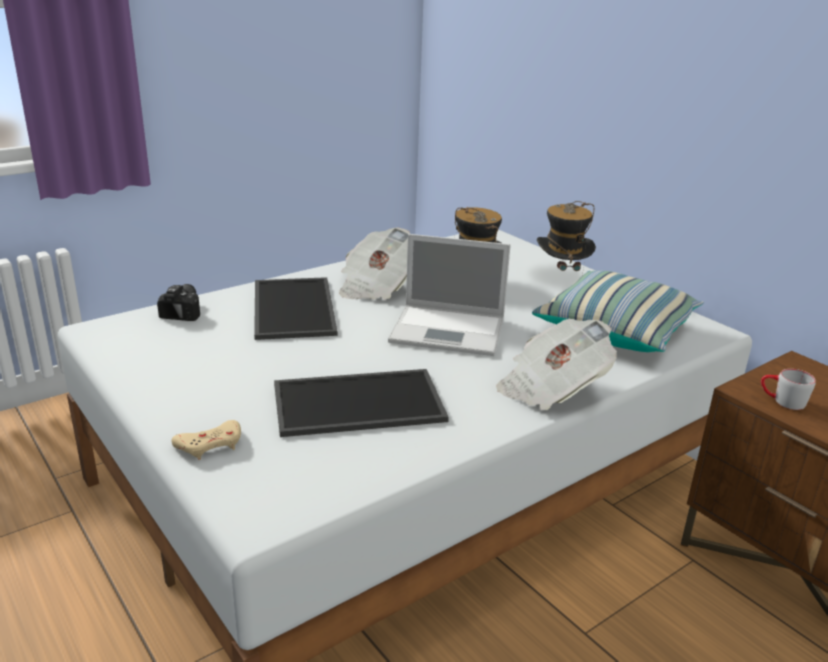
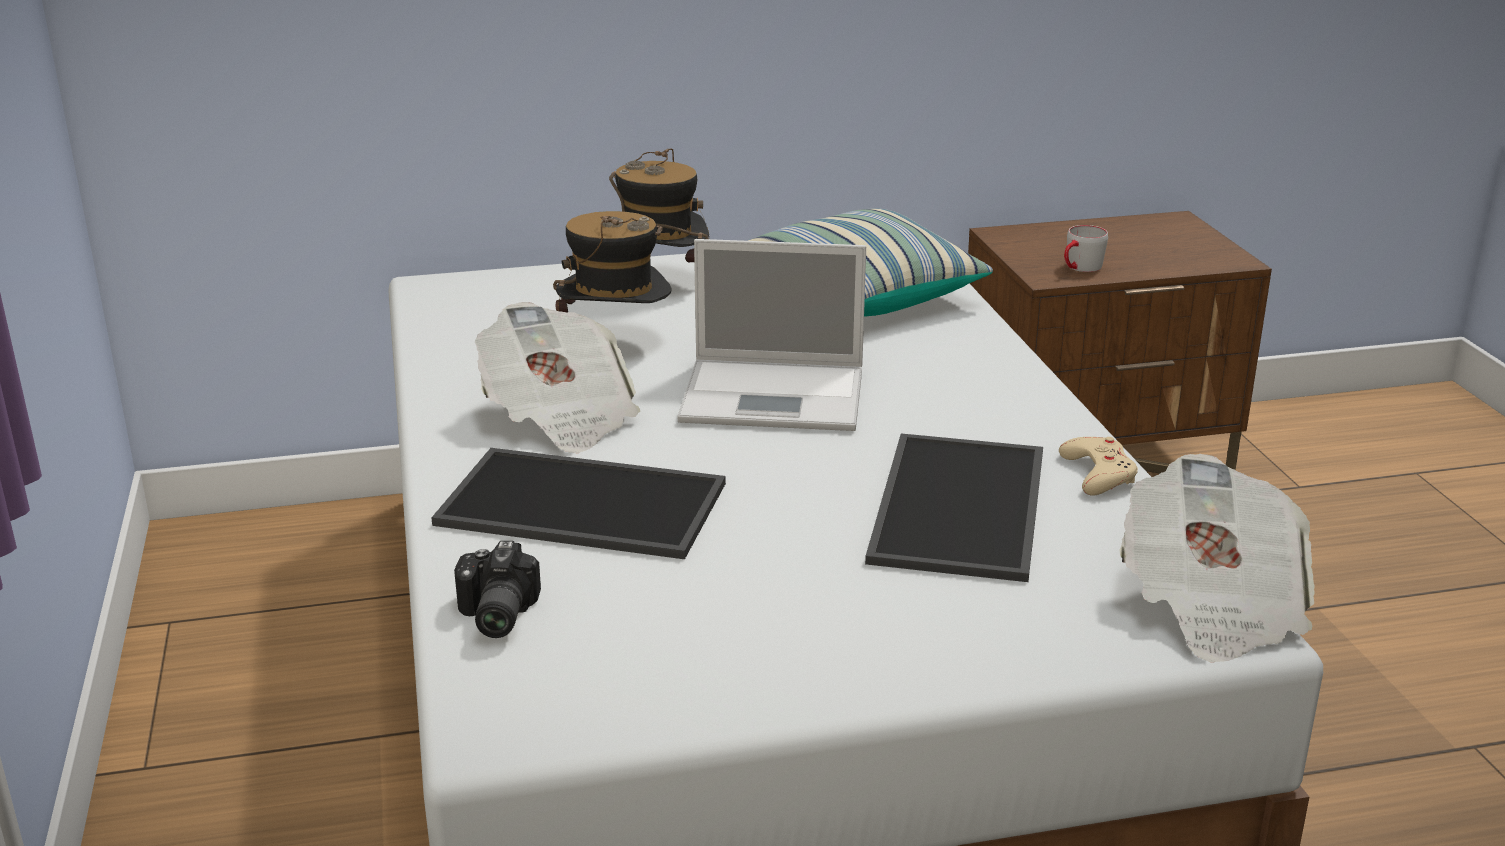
camera: 65 degrees left, 0 degrees up
camera [157,284,200,321] -> camera turned 120 degrees counterclockwise [454,541,541,638]
beige game controller [172,420,241,460] -> beige game controller moved to [1059,437,1138,495]
laptop [388,234,511,356] -> laptop turned 60 degrees clockwise [677,239,866,431]
newspaper [496,319,617,410] -> newspaper moved to [1119,454,1315,663]

